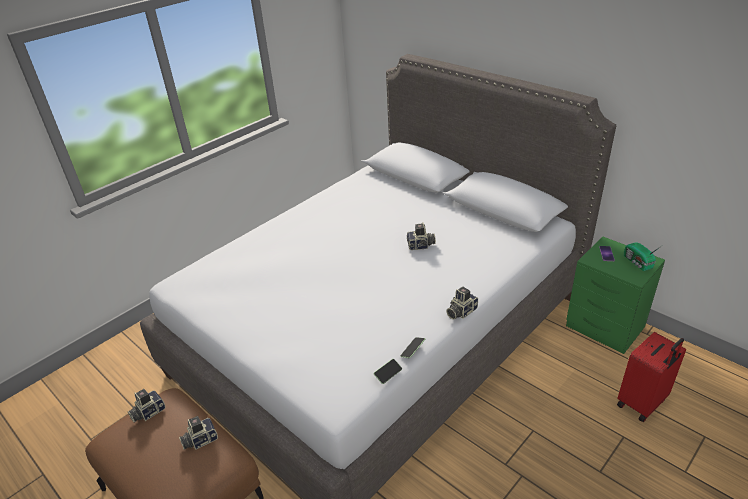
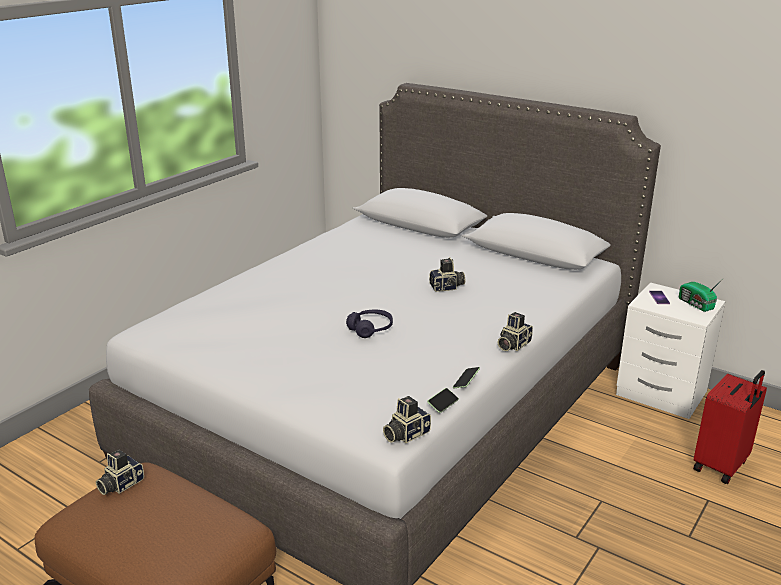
camera: 10 degrees left, 10 degrees down
camera [179,416,218,450] -> camera moved to [383,396,431,443]
green nightstand [566,236,665,354] -> white nightstand [616,282,725,419]
none -> purple headphones [346,310,393,338]

